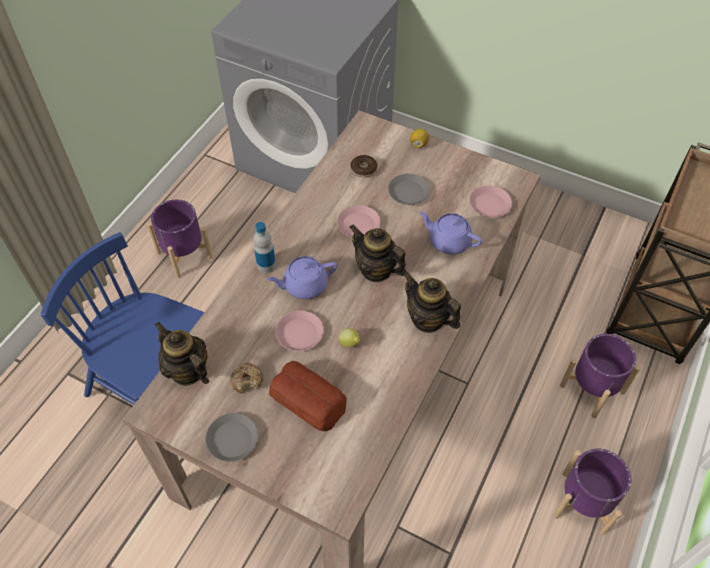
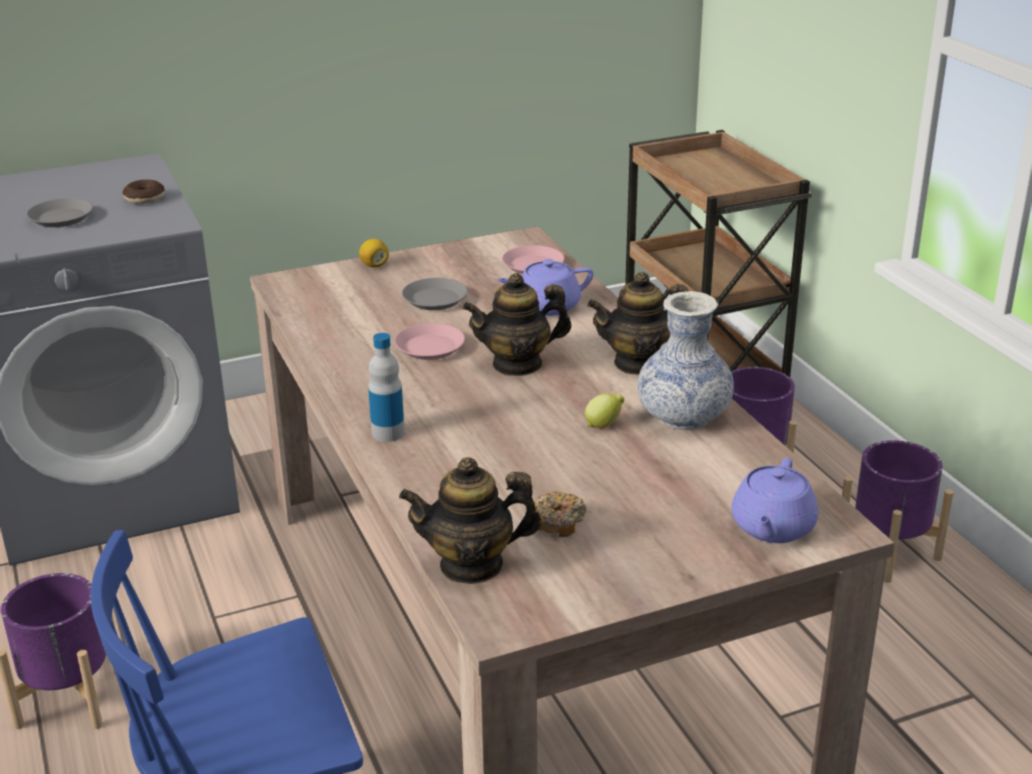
camera: 50 degrees left, 25 degrees down
grey plate [205,413,258,462] -> grey plate moved to [27,198,93,227]
purple teapot [267,256,337,299] -> purple teapot moved to [732,458,818,543]
bread [269,361,347,431] -> none
pink plate [276,311,324,352] -> none
donut [350,155,378,178] -> donut moved to [123,180,165,204]
none -> vase [638,291,734,430]

